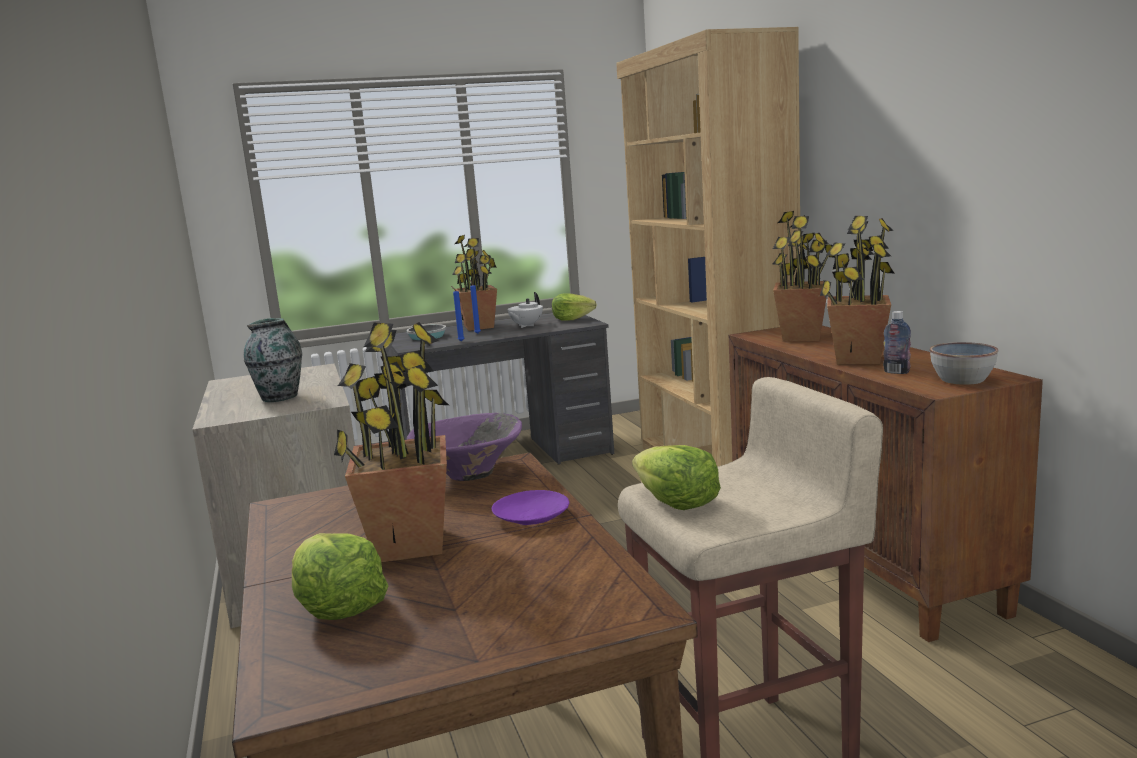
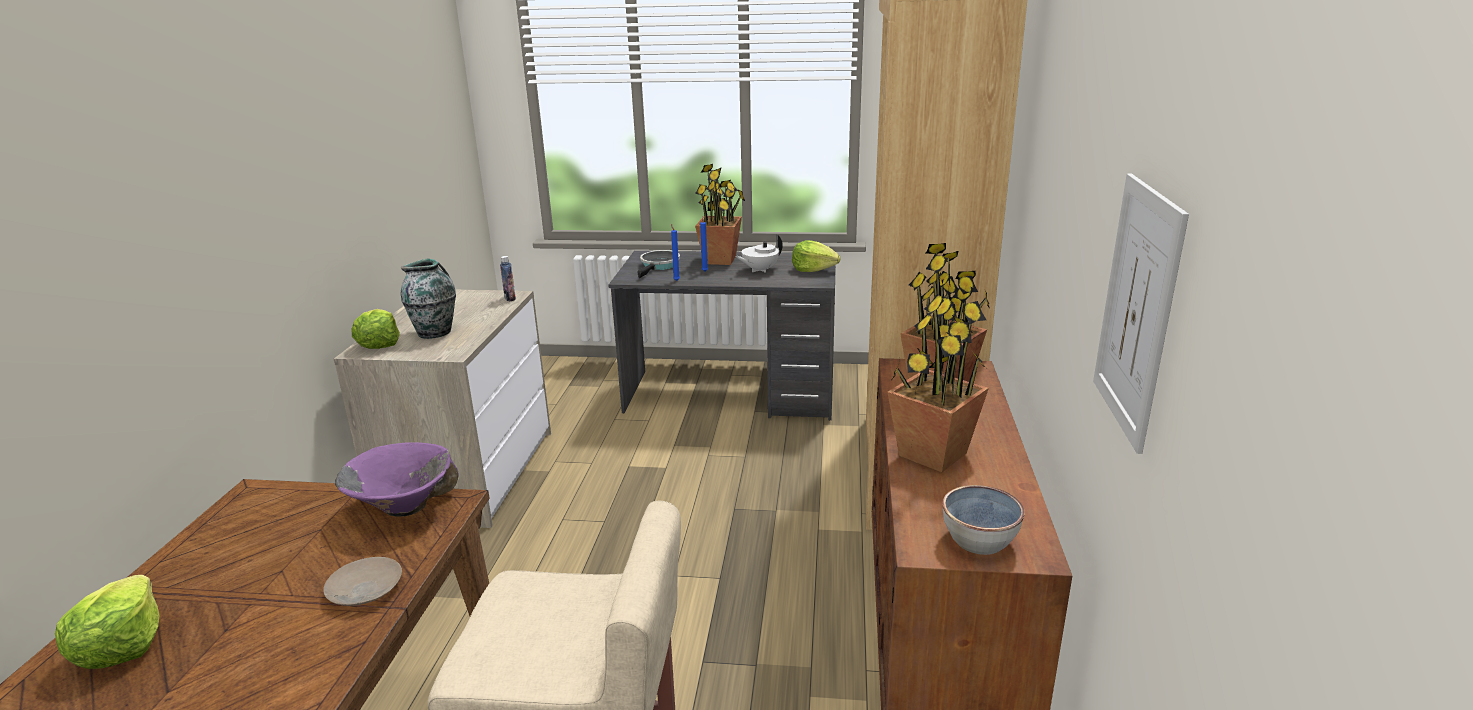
camera: 25 degrees right, 10 degrees up
potted plant [334,322,449,562] -> none
purple plate [492,490,569,525] -> beige plate [323,557,402,606]
lettuce [632,445,721,510] -> lettuce moved to [352,309,400,349]
bottle [883,311,911,374] -> bottle moved to [500,256,516,301]
none -> picture [1093,174,1189,454]

